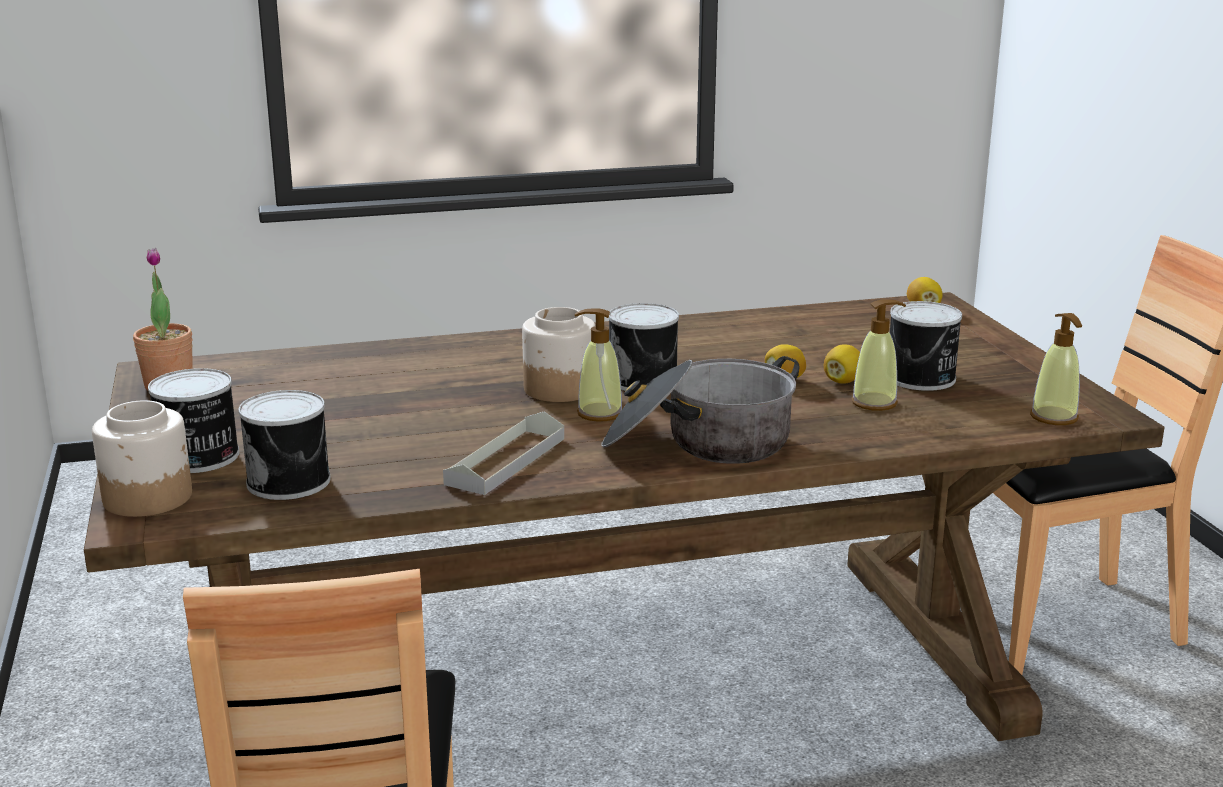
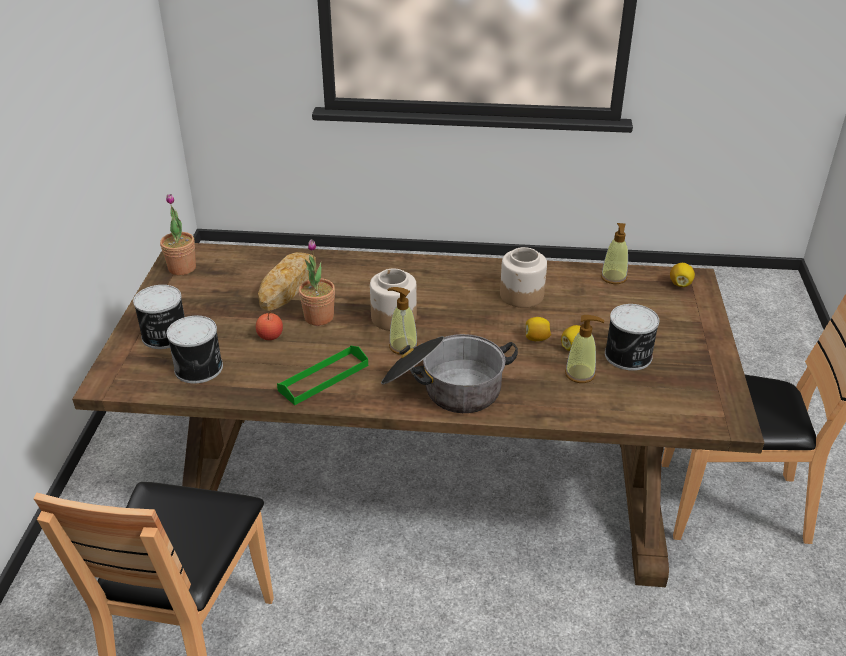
camera: 20 degrees right, 15 degrees up
jar [92,400,192,517] -> jar moved to [500,247,547,308]
grey tray [443,411,564,495] -> green tray [277,346,368,405]
can [608,303,679,391] -> none
soap dispenser [1030,313,1082,425] -> soap dispenser moved to [601,223,628,284]
none -> apple [256,312,283,340]
none -> bread [258,252,316,311]
none -> potted plant [299,239,335,326]

